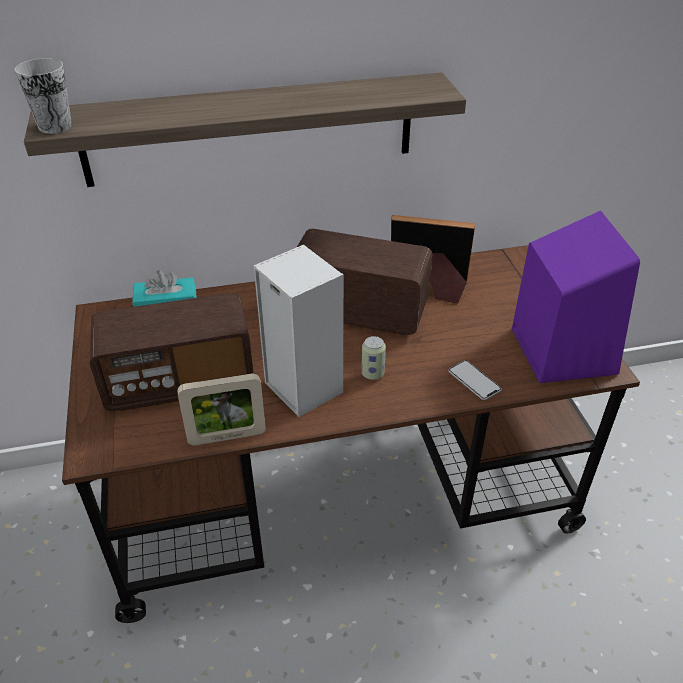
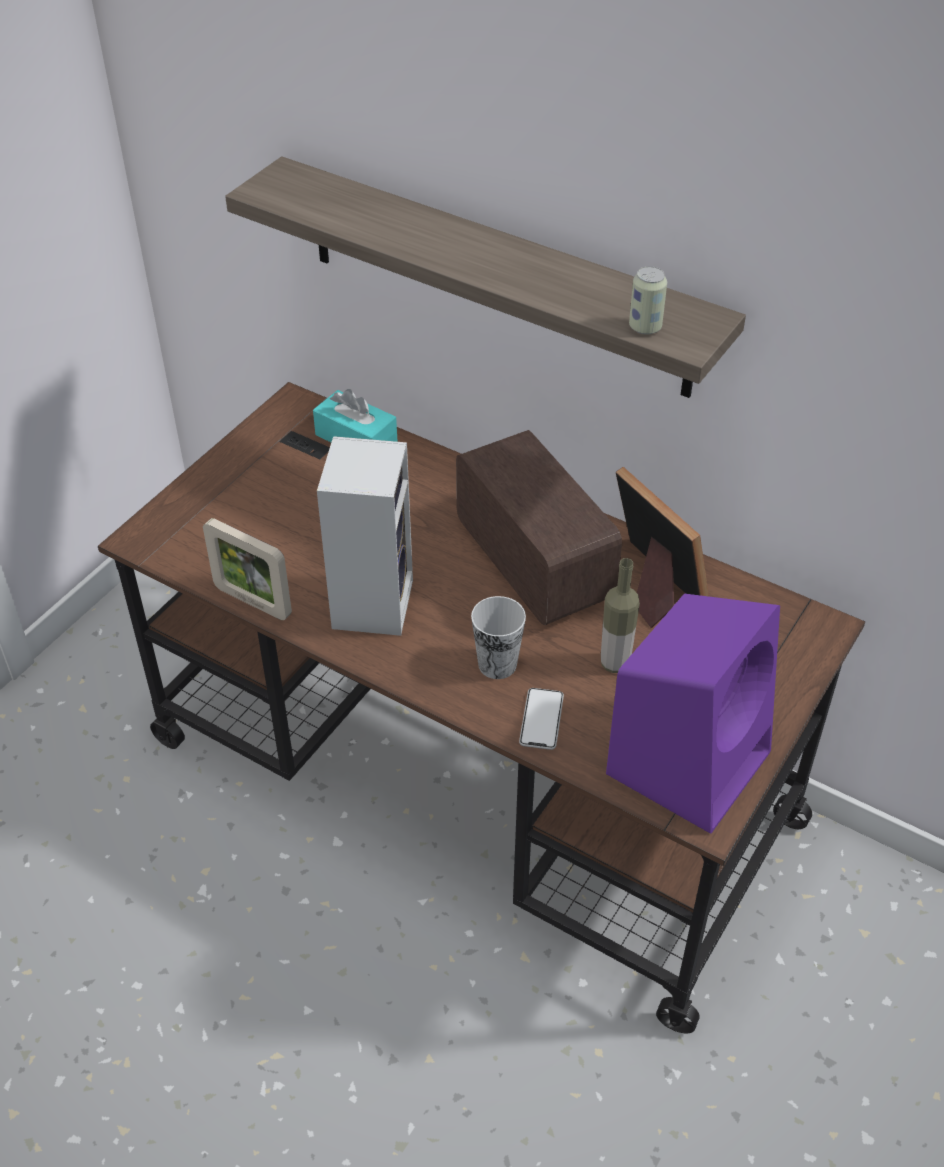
camera: 45 degrees right, 5 degrees up
cup [14,58,72,134] -> cup moved to [471,596,526,679]
radio [90,293,254,411] -> none
can [361,336,386,380] -> can moved to [629,266,667,335]
none -> bottle [601,558,640,673]

